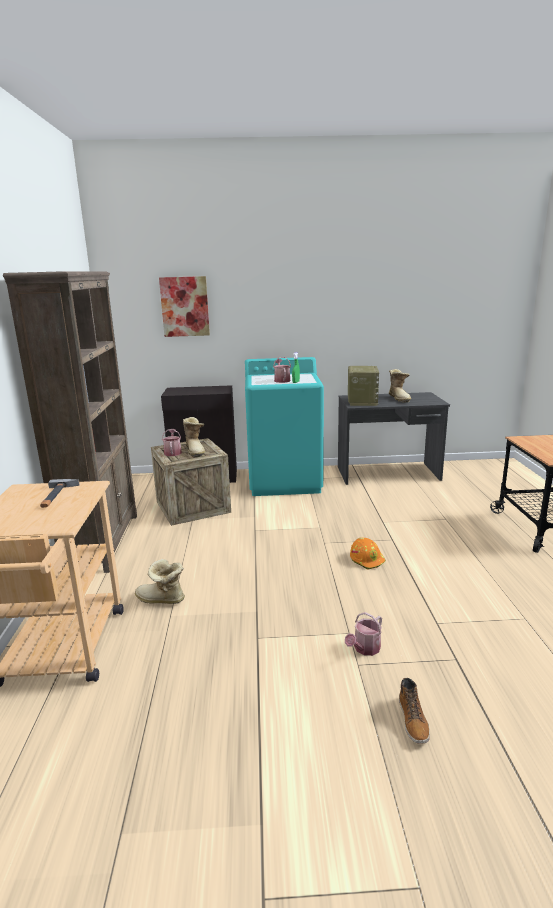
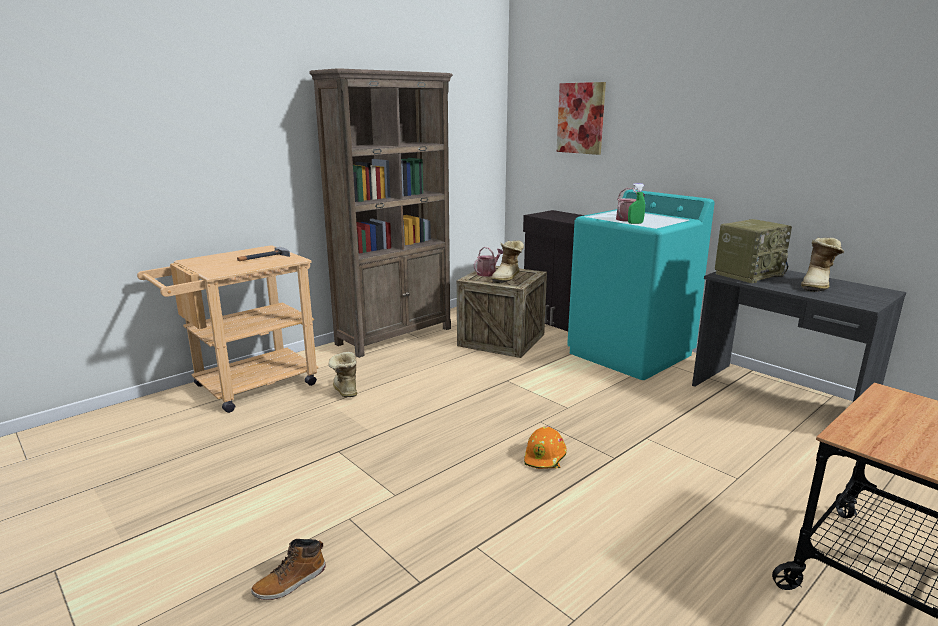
camera: 50 degrees right, 0 degrees up
watering can [345,612,382,656] -> none

